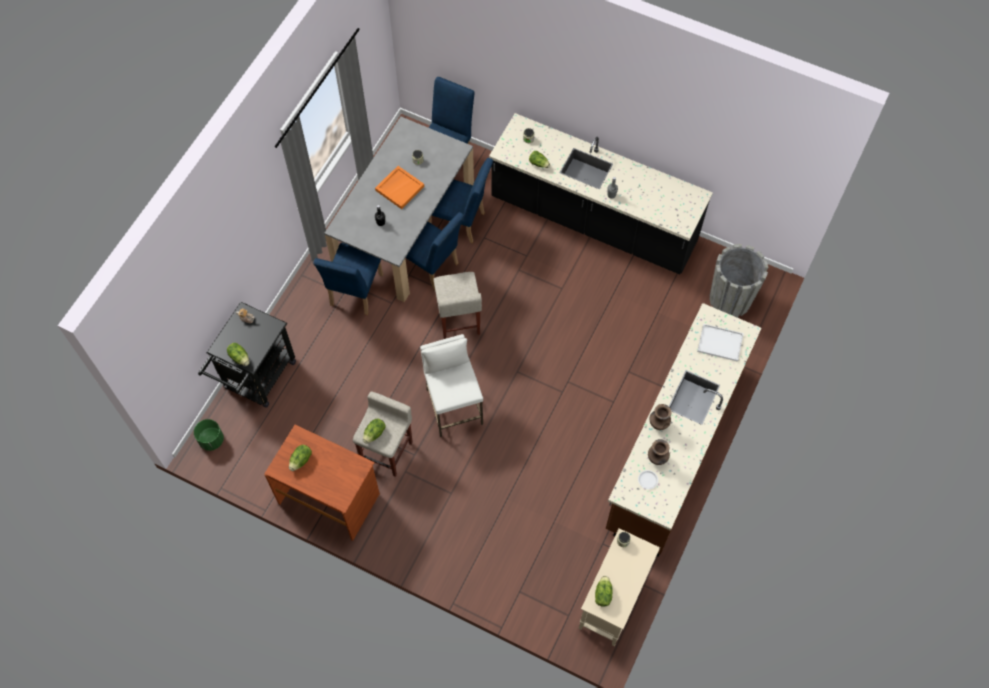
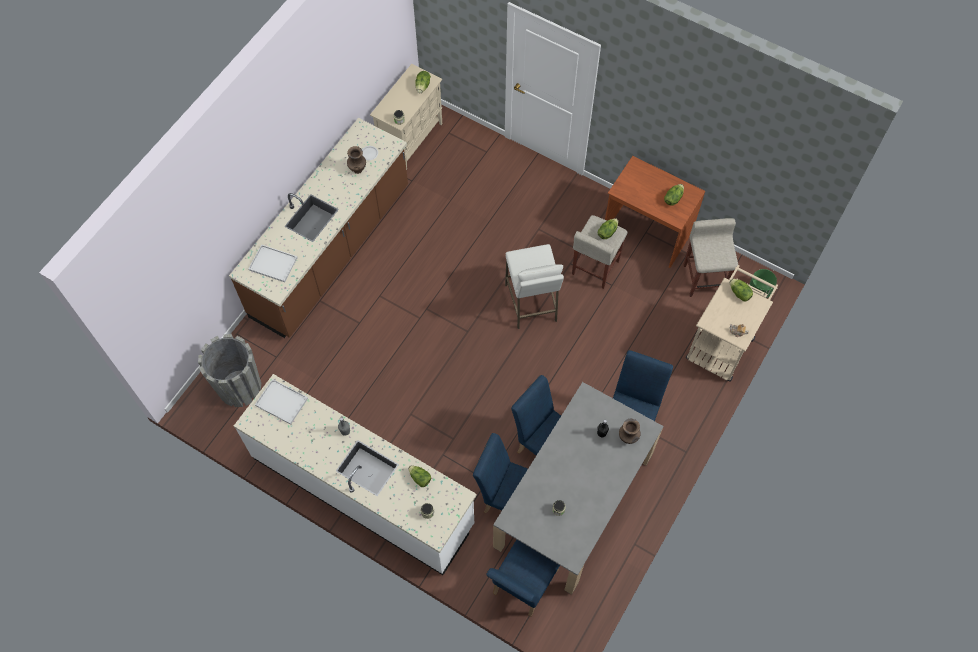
camera: 175 degrees left, 0 degrees up
black cart [198,302,296,408] -> beige cart [686,265,778,382]
orange tray [375,166,424,209] -> none
beige stool [434,272,482,339] -> beige stool moved to [683,218,738,297]
black counter [489,113,713,274] -> white counter [234,374,477,575]
brown vase [649,404,672,430] -> brown vase moved to [619,419,641,444]
none -> white tray [255,379,308,425]

